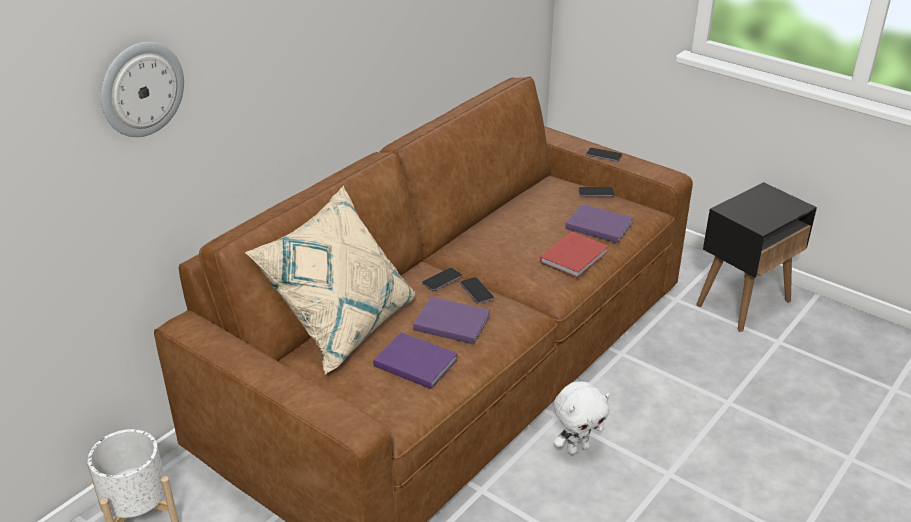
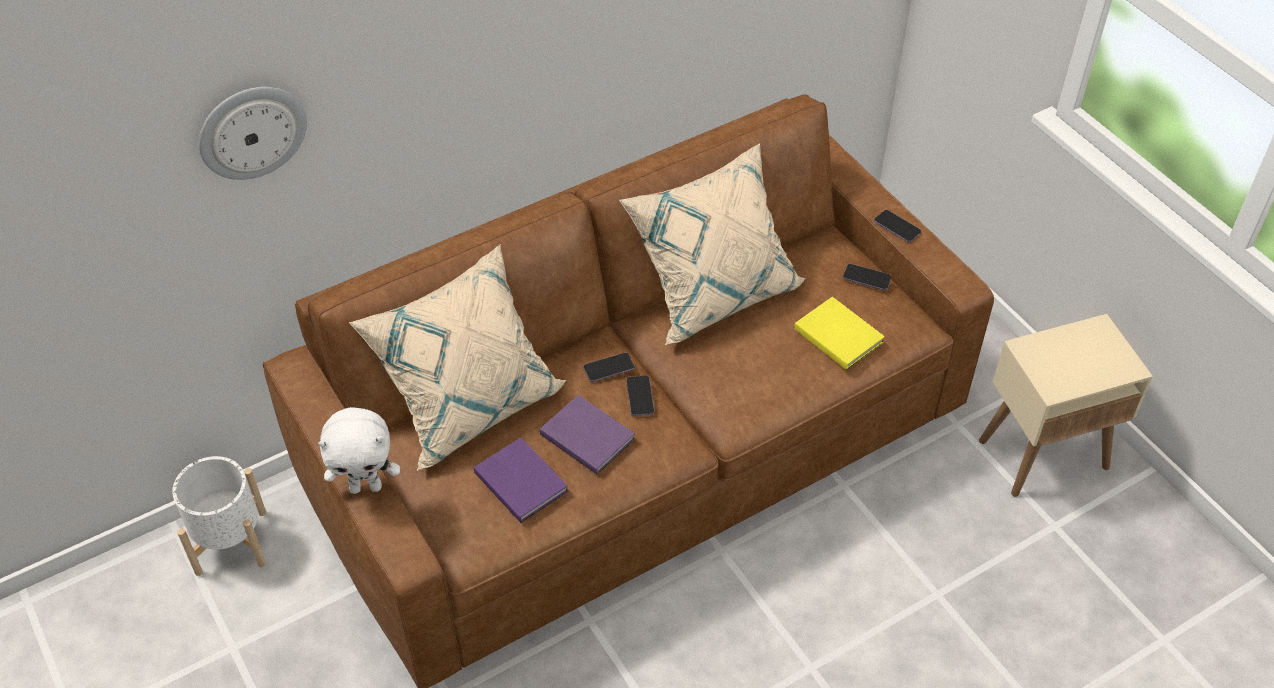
camera: 20 degrees right, 15 degrees up
red book [540,232,609,278] -> none
white plush toy [554,381,610,455] -> white plush toy moved to [318,407,400,494]
purple book [565,204,633,243] -> yellow book [794,297,885,370]
black side table [696,182,817,332] -> beige side table [979,314,1153,497]
none -> beige pillow [619,143,806,345]

